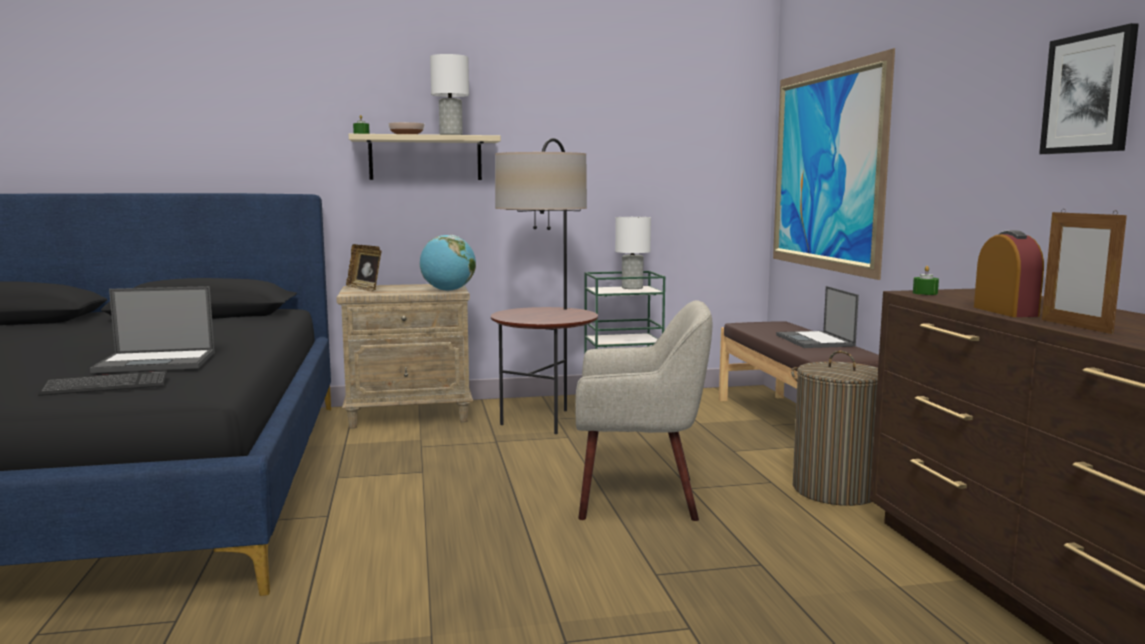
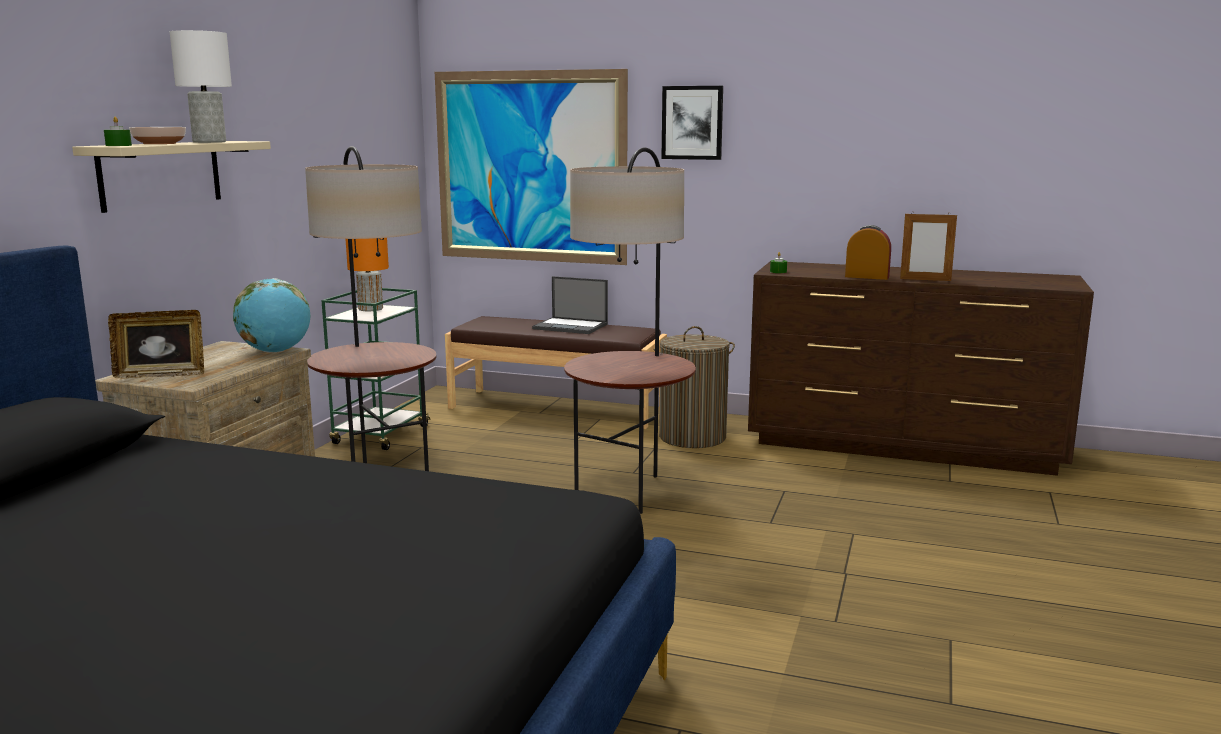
camera: 60 degrees left, 5 degrees up
keyboard [38,370,167,396] -> none
laptop [90,286,215,373] -> none
beige armchair [575,300,712,521] -> floor lamp [564,147,696,514]
white table lamp [615,217,651,289] -> orange table lamp [346,238,389,311]
picture [1039,23,1139,154] -> picture moved to [661,86,723,160]

